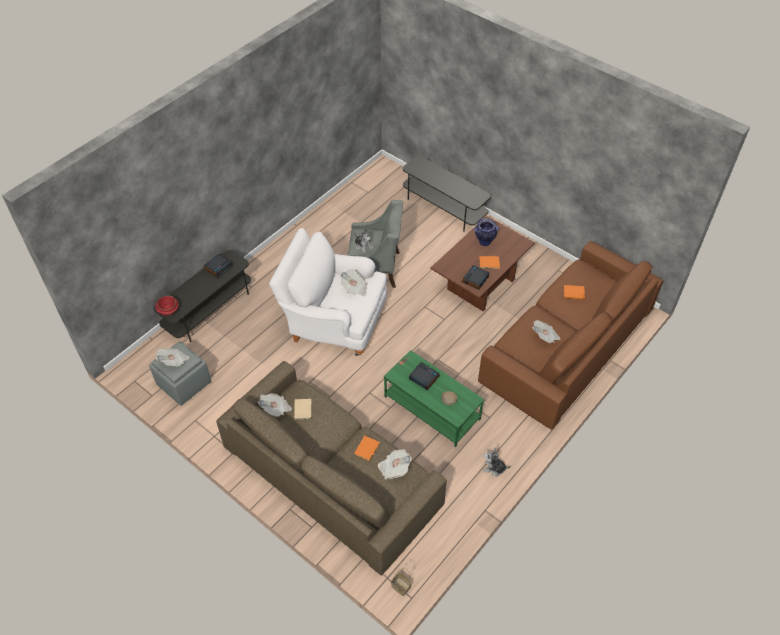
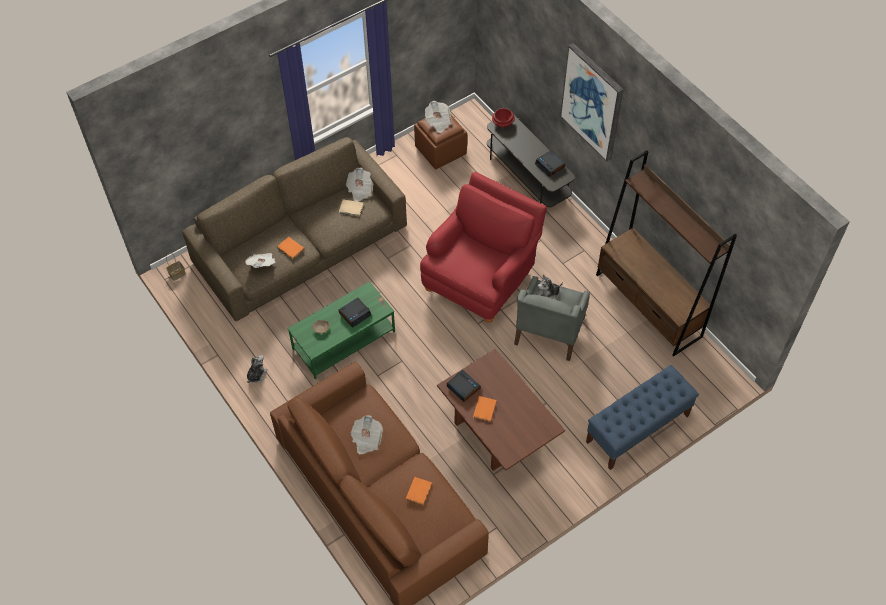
camera: 105 degrees right, 5 degrees up
grey ottoman [149,341,211,406] -> brown ottoman [414,114,467,170]
white armchair [269,228,387,356] -> red armchair [420,172,547,323]
newspaper [340,270,368,296] -> none
grey tv stand [403,156,491,232] -> blue bench [586,365,699,470]
vase [474,218,499,246] -> none
none -> picture [560,43,624,162]
none -> brown bookcase [596,150,737,356]

